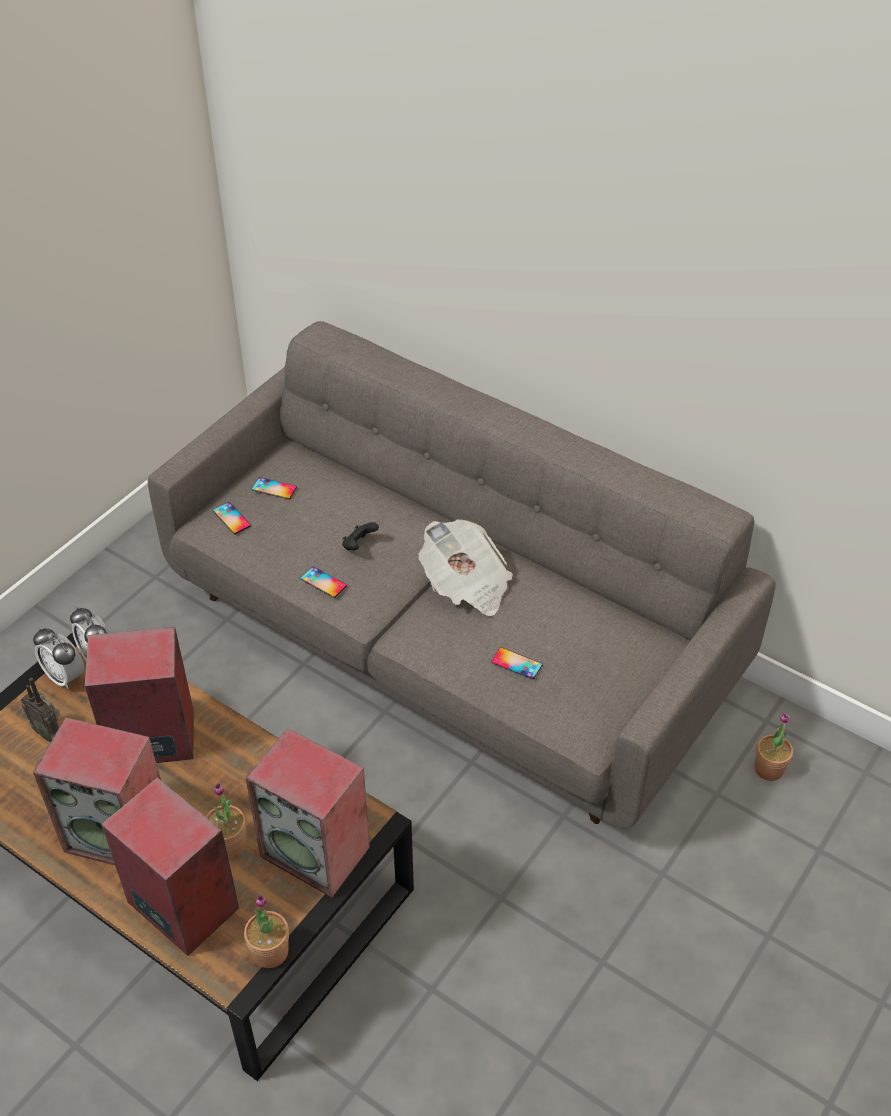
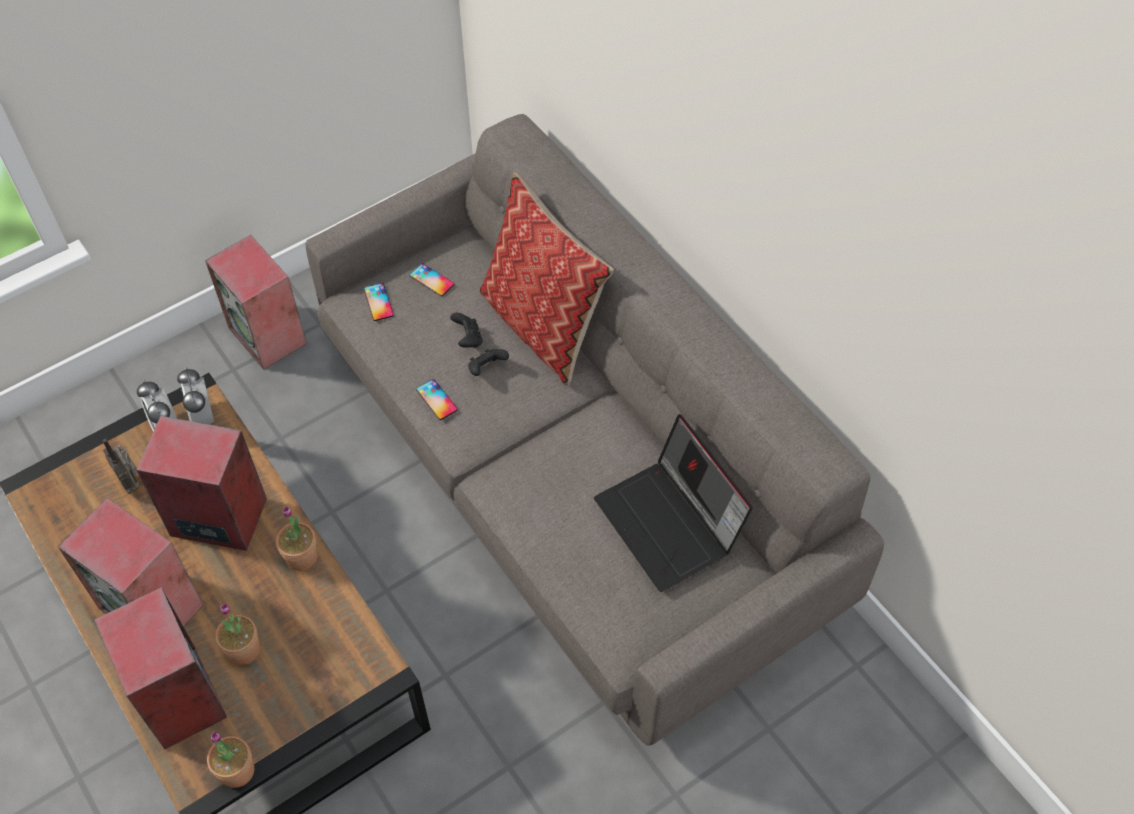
camera: 20 degrees right, 10 degrees up
speaker [245,728,370,898] -> speaker moved to [205,235,307,370]
newspaper [418,519,513,616] -> none
phone [492,647,542,679] -> none
potted plant [755,713,793,781] -> potted plant moved to [276,506,317,571]
none -> black game controller [450,313,483,348]
none -> pillow [479,173,614,386]
none -> laptop [594,414,753,592]

